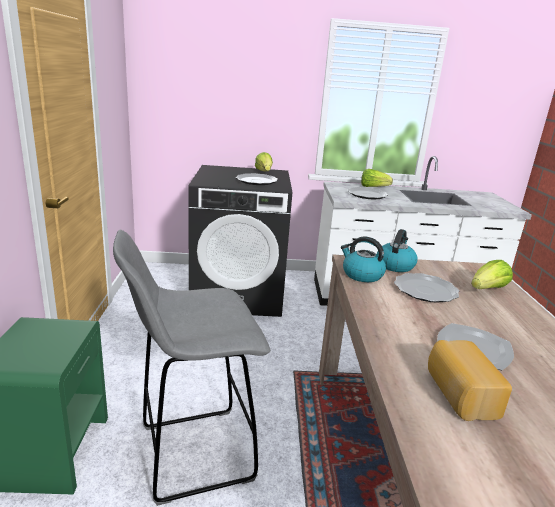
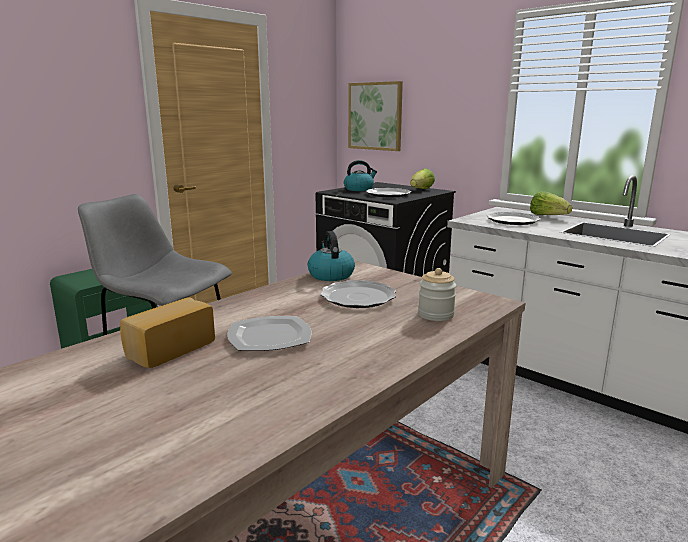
camera: 45 degrees right, 5 degrees down
kettle [377,229,418,272] -> kettle moved to [344,160,377,191]
lettuce [471,260,513,289] -> jar [418,268,457,321]
none -> picture [348,81,403,151]

